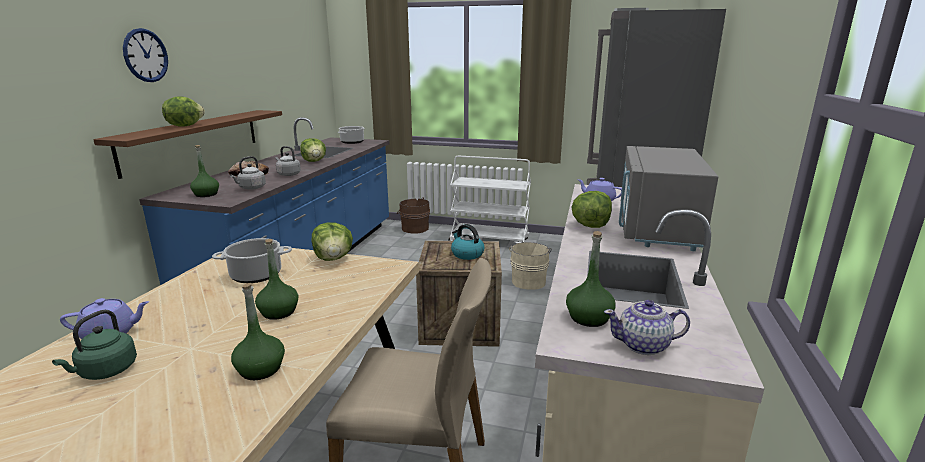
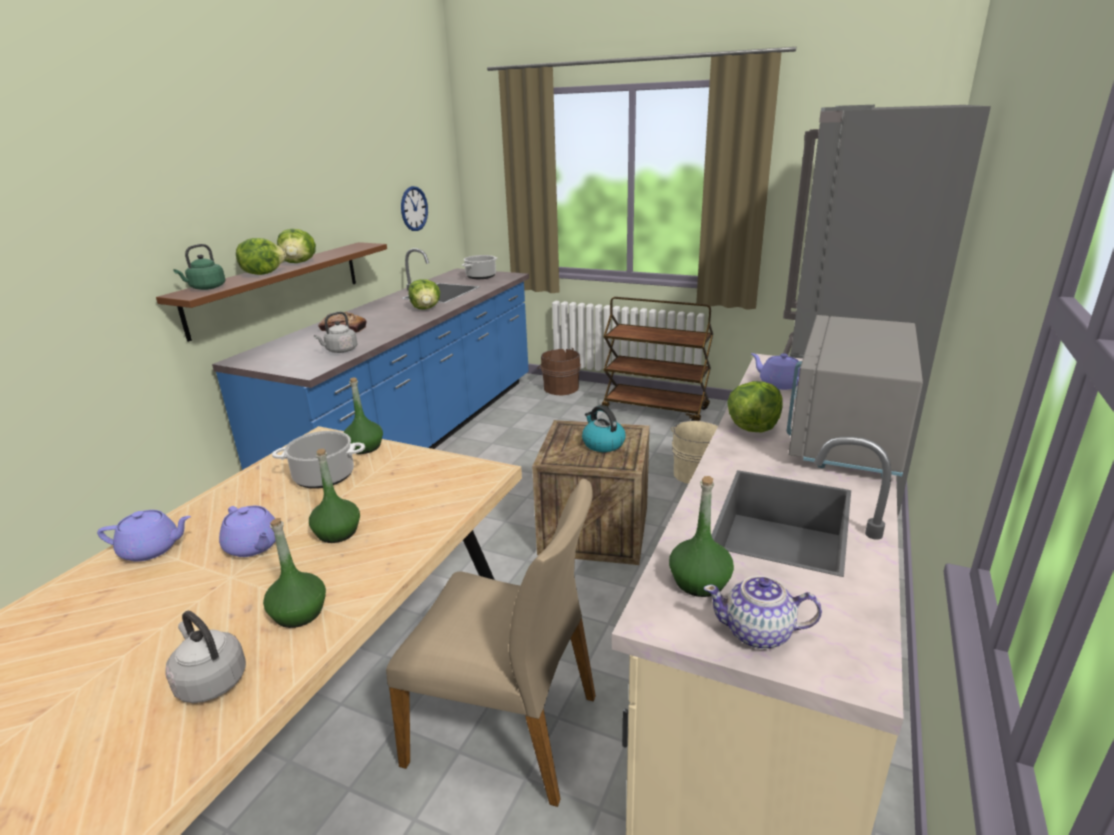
camera: 10 degrees right, 5 degrees up
green kettle [52,310,137,380] -> green kettle moved to [174,244,226,290]
wall clock [123,28,168,82] -> wall clock moved to [401,186,428,231]
green bottle [190,145,219,197] -> green bottle moved to [344,377,383,454]
grey kettle [275,146,301,176] -> grey kettle moved to [165,611,246,703]
lettuce [312,222,353,261] -> lettuce moved to [277,229,316,263]
white cart [448,155,531,243] -> brown cart [602,297,713,421]
none -> purple teapot [219,506,276,557]

